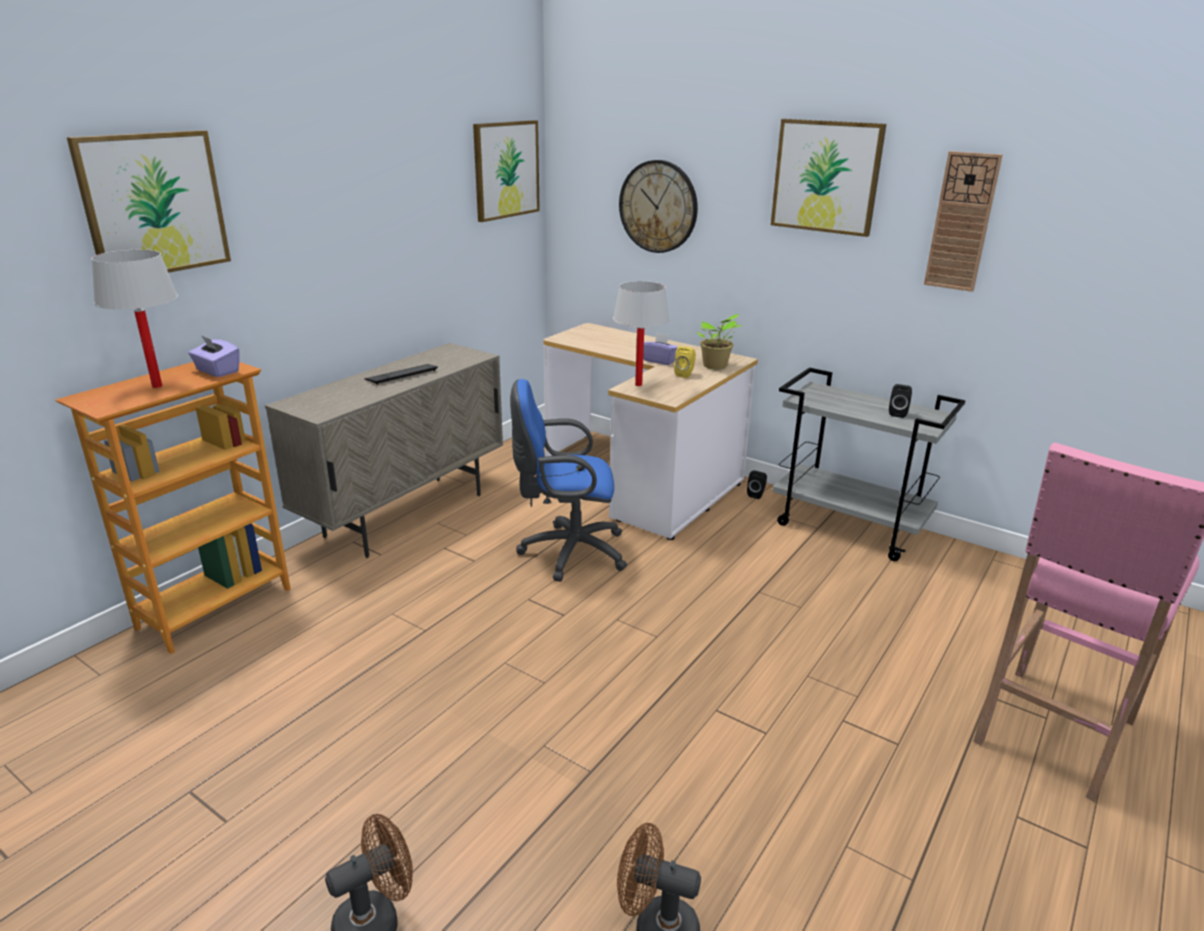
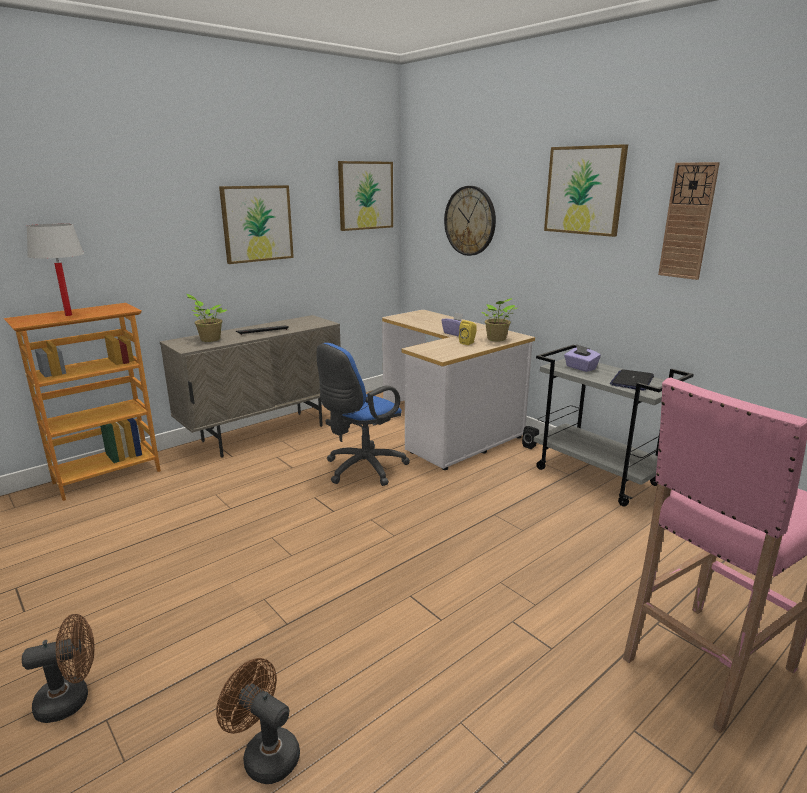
camera: 15 degrees right, 5 degrees down
picture [67,130,231,273] -> picture moved to [219,185,294,264]
purple tissue box [188,335,240,377] -> purple tissue box moved to [564,344,601,372]
blue office chair [510,379,627,582] -> blue office chair turned 60 degrees counterclockwise [316,343,410,486]
white table lamp [613,281,669,386] -> none
black speaker [889,384,912,418] -> laptop [610,369,654,391]
none -> potted plant [187,294,227,342]

